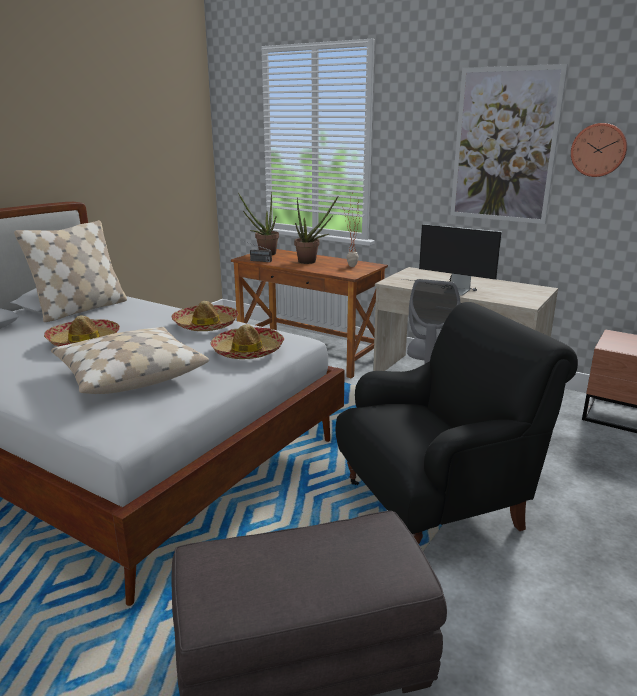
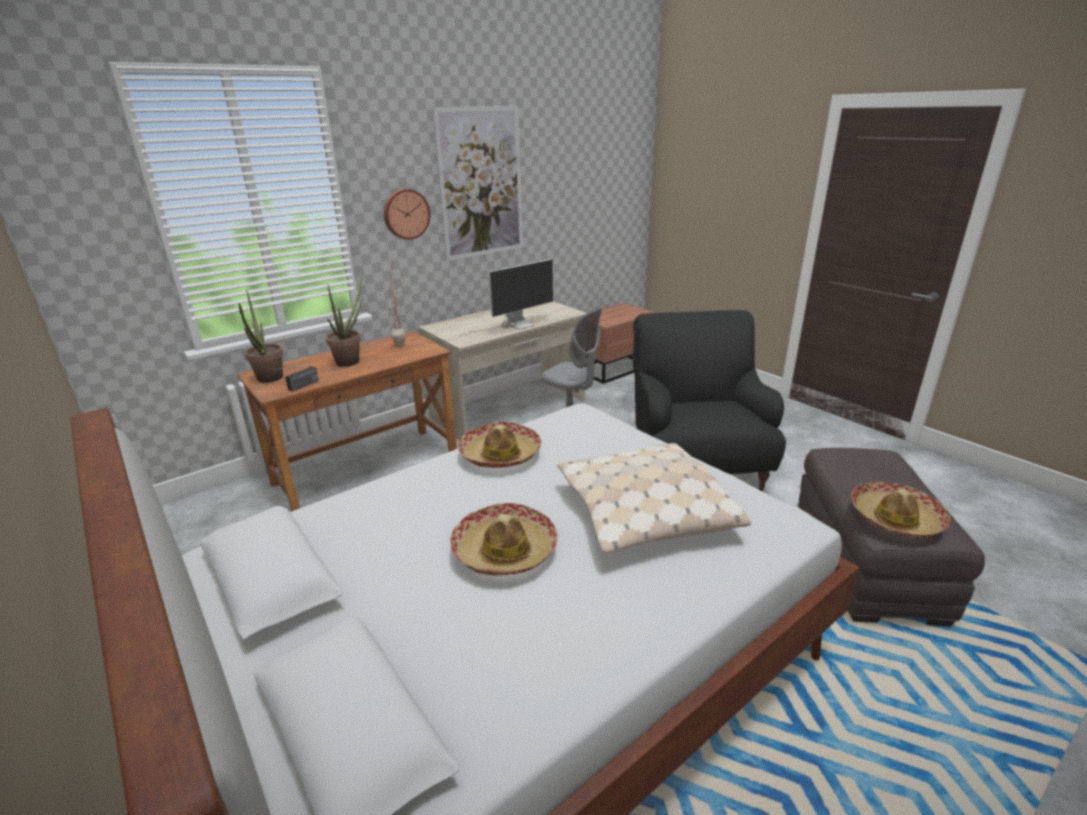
camera: 70 degrees left, 5 degrees up
beige pillow [14,220,127,322] -> none
hat [211,324,284,359] -> hat moved to [851,482,951,538]
wall clock [571,123,627,177] -> wall clock moved to [384,189,430,240]

